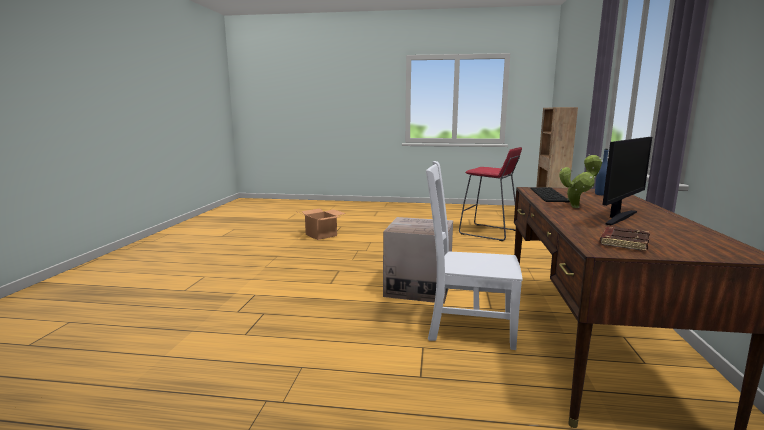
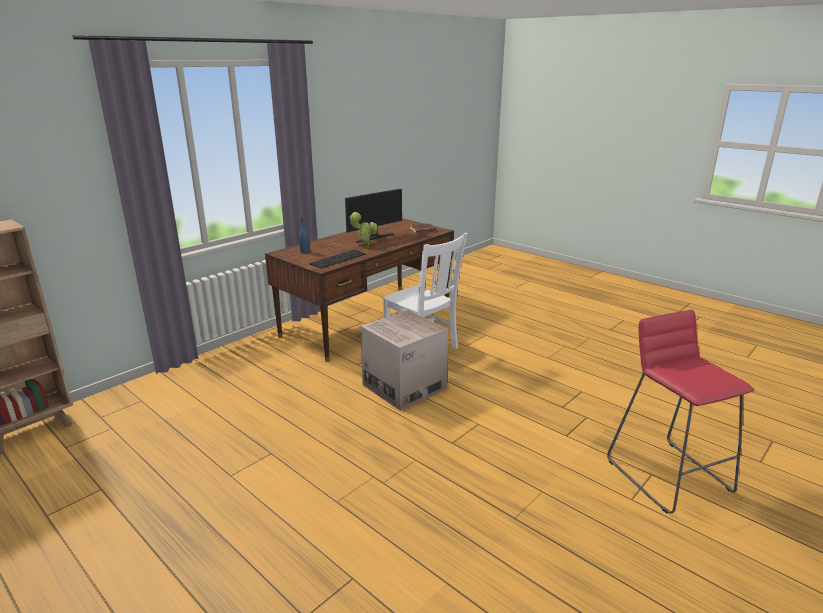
camera: 145 degrees left, 10 degrees up
cardboard box [298,209,346,240] -> none
red stool [459,147,522,241] -> red stool moved to [607,310,755,514]
monitor [603,137,652,225] -> monitor turned 150 degrees clockwise [345,189,402,243]

